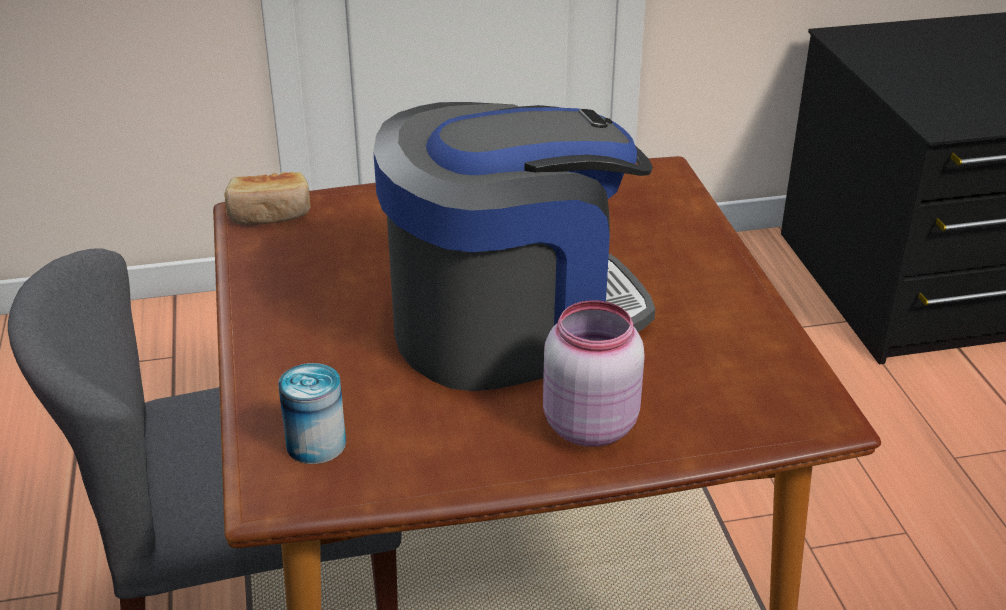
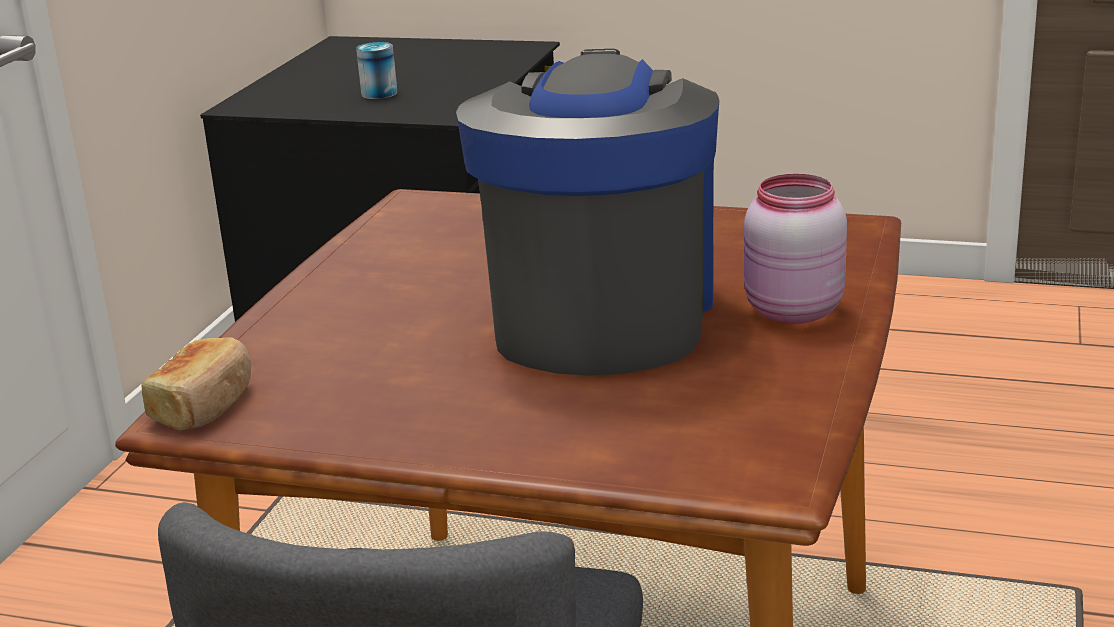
camera: 60 degrees left, 10 degrees down
can [278,363,346,464] -> can moved to [356,42,397,99]

